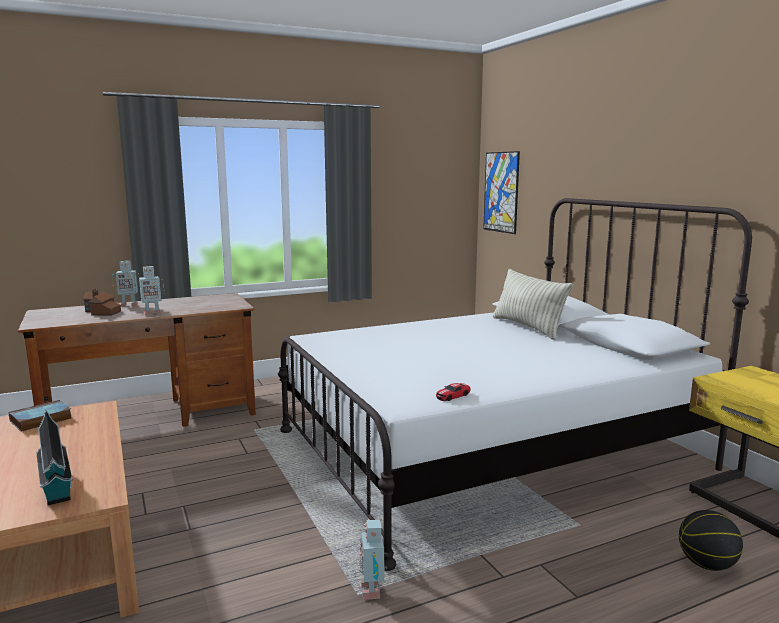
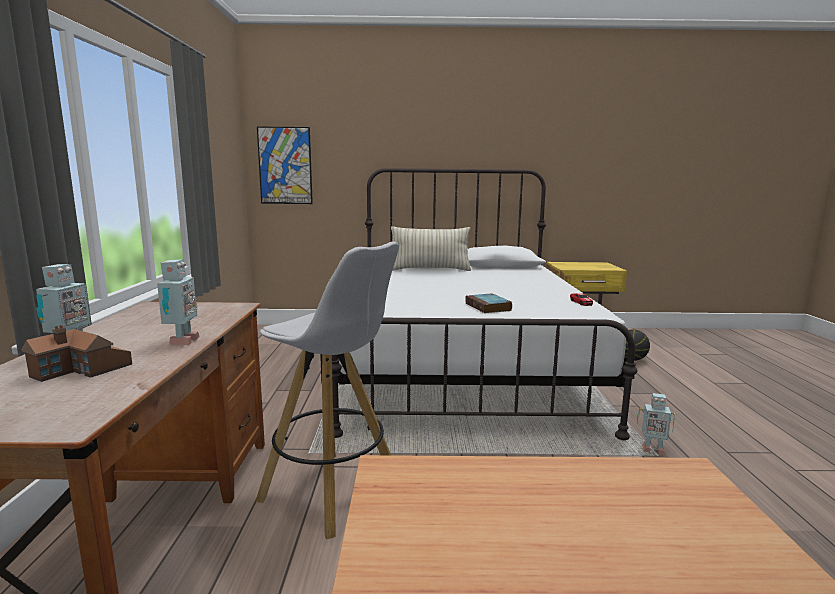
camera: 65 degrees left, 0 degrees up
book [9,400,72,432] -> book moved to [466,293,512,313]
toy house [36,410,73,505] -> none
none -> white stool [255,242,399,540]

